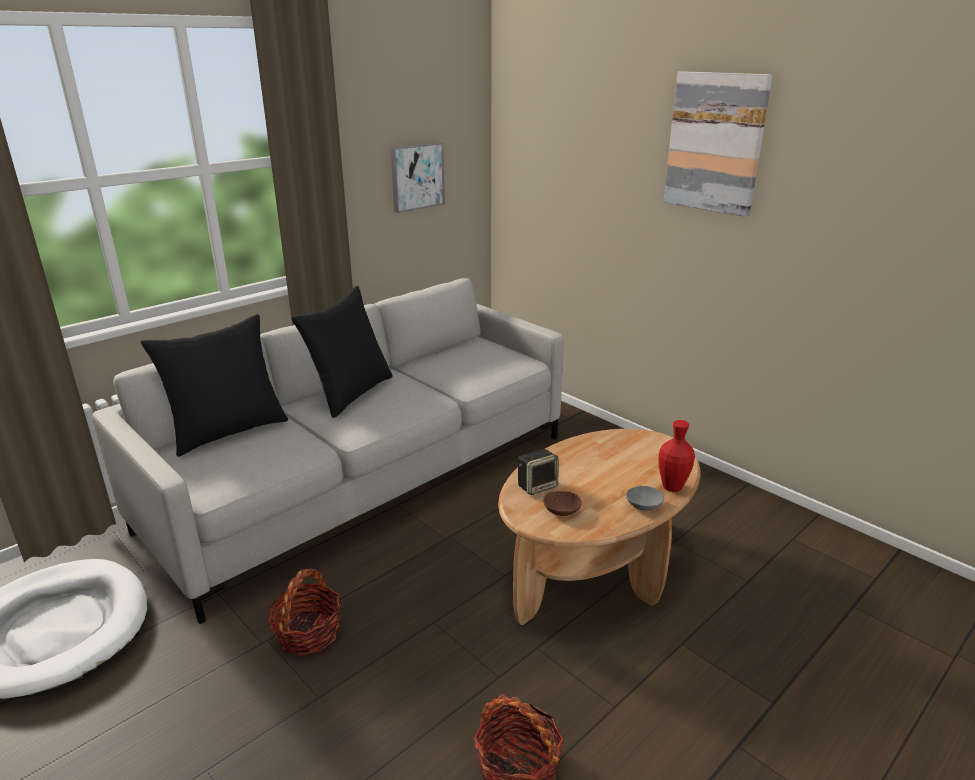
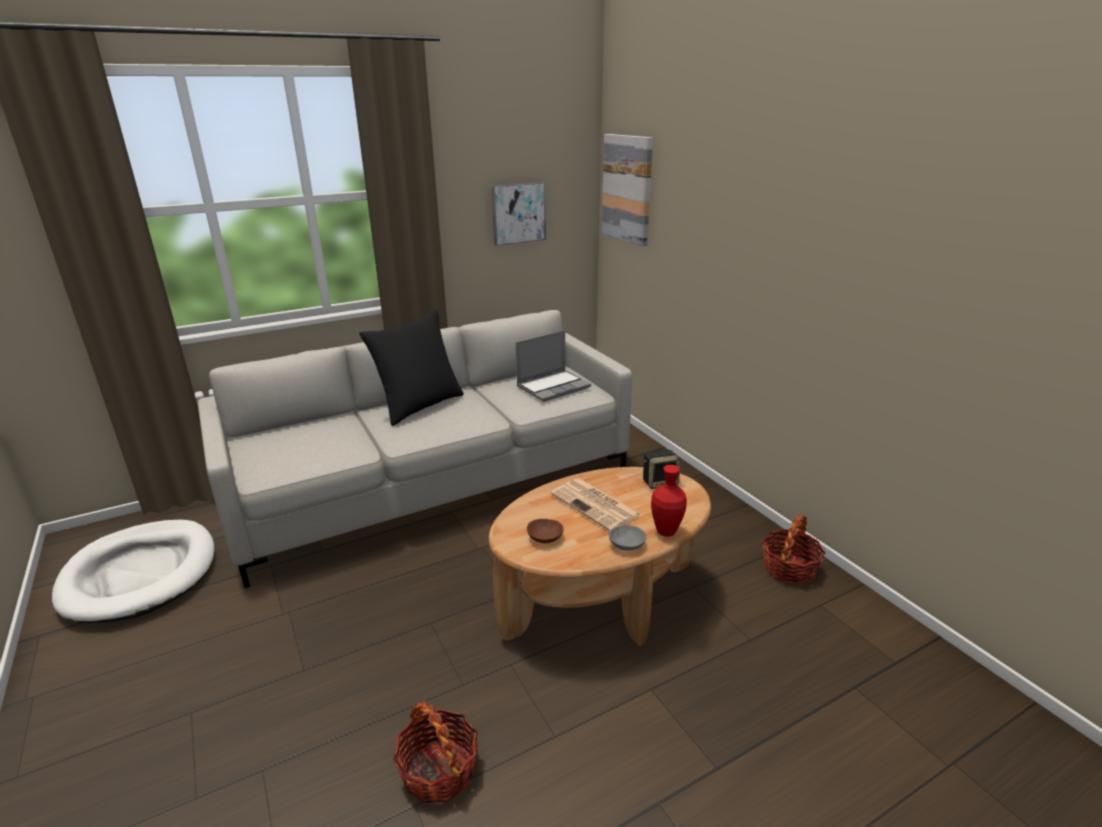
camera: 15 degrees right, 0 degrees up
black pillow [141,314,288,456] -> none
basket [268,568,341,656] -> basket moved to [762,515,826,584]
speaker [518,449,558,495] -> speaker moved to [643,450,681,489]
picture [663,71,773,217] -> picture moved to [602,134,653,247]
none -> laptop [516,330,591,402]
none -> newspaper [551,478,641,531]

